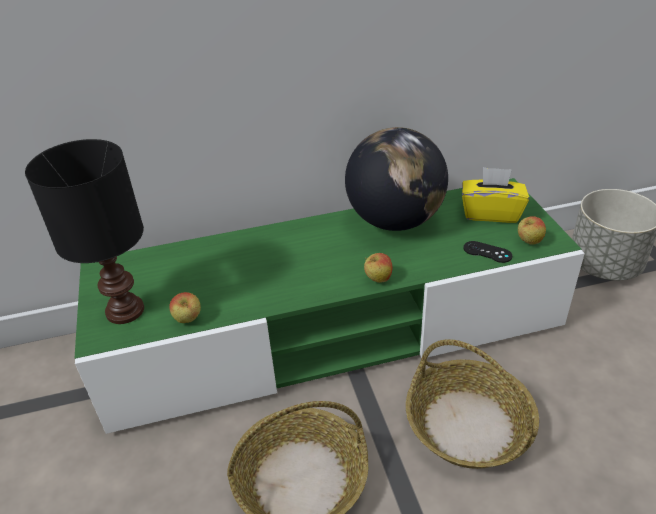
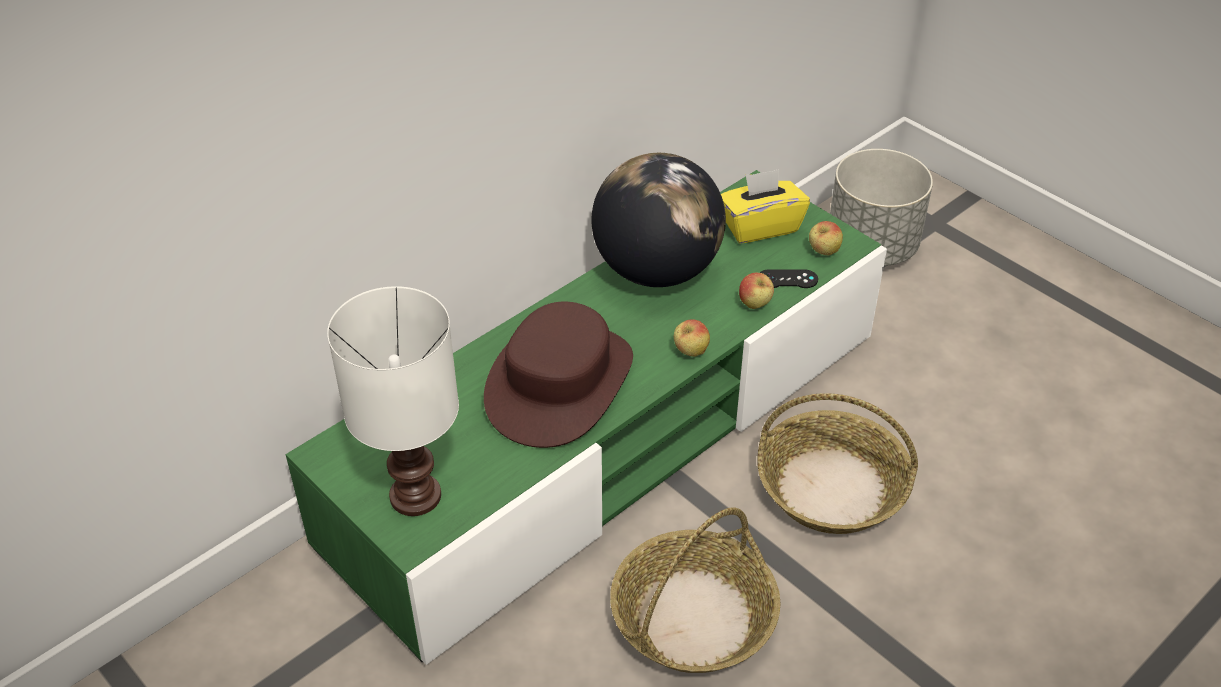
camera: 30 degrees left, 5 degrees up
black table lamp [25,139,144,324] -> white table lamp [327,286,459,516]
apple [169,292,201,323] -> apple moved to [739,273,774,309]
none -> brown hat [484,302,633,448]

